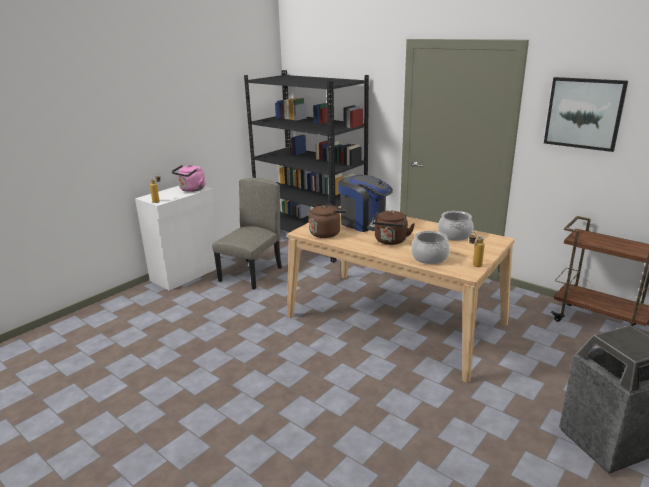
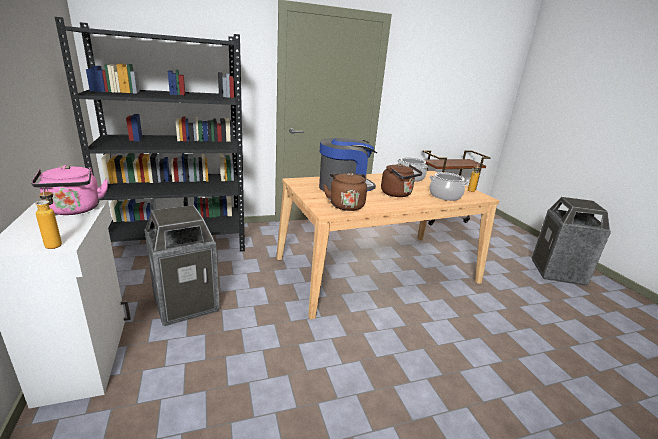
camera: 60 degrees left, 0 degrees up
beige chair [212,178,282,290] -> trash can [145,205,220,326]
picture [544,77,628,152] -> none

